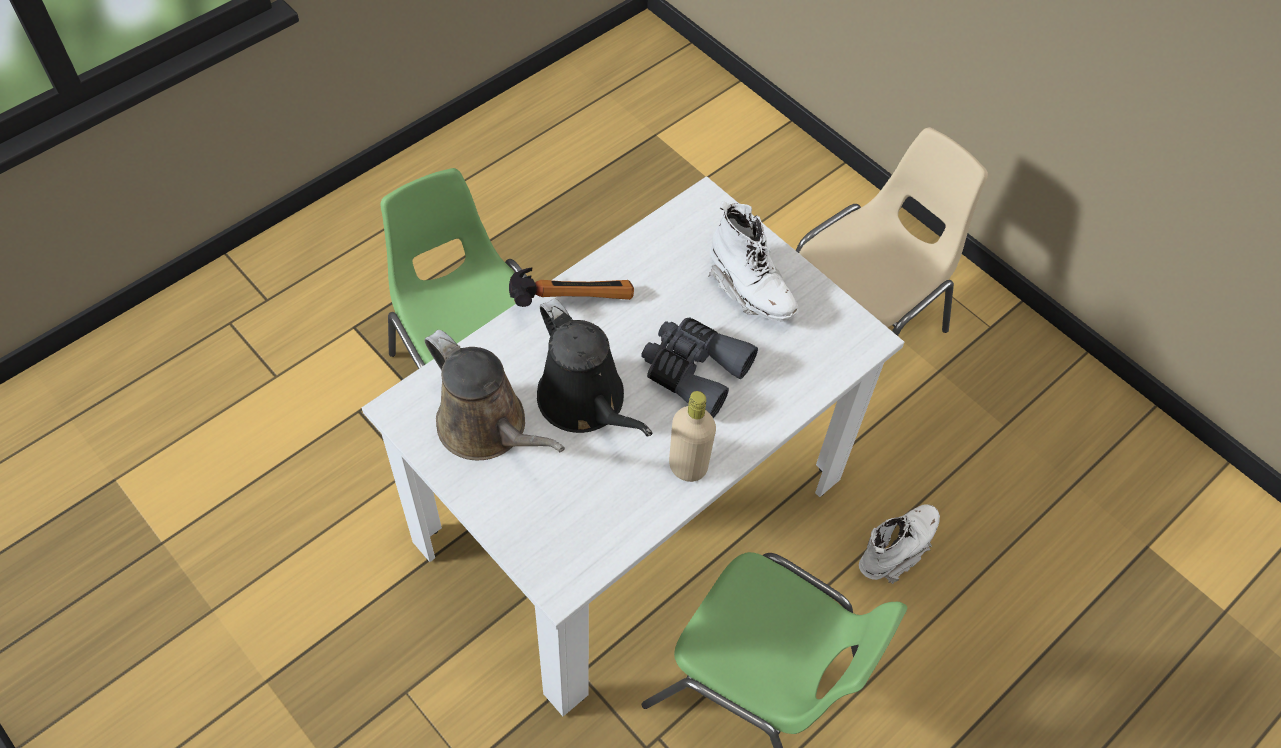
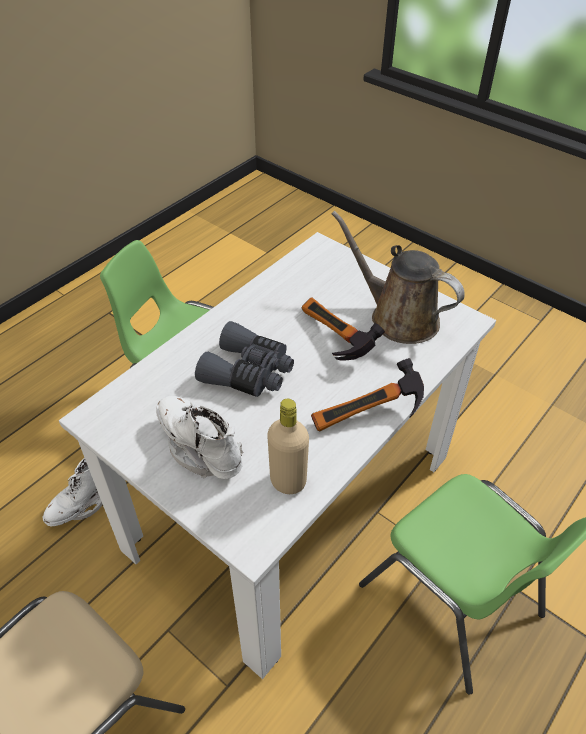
camera: 175 degrees right, 10 degrees down
black watering can [537,299,653,437] -> hammer [302,297,385,360]
beige bottle [669,391,716,482] -> beige bottle moved to [267,399,309,494]

